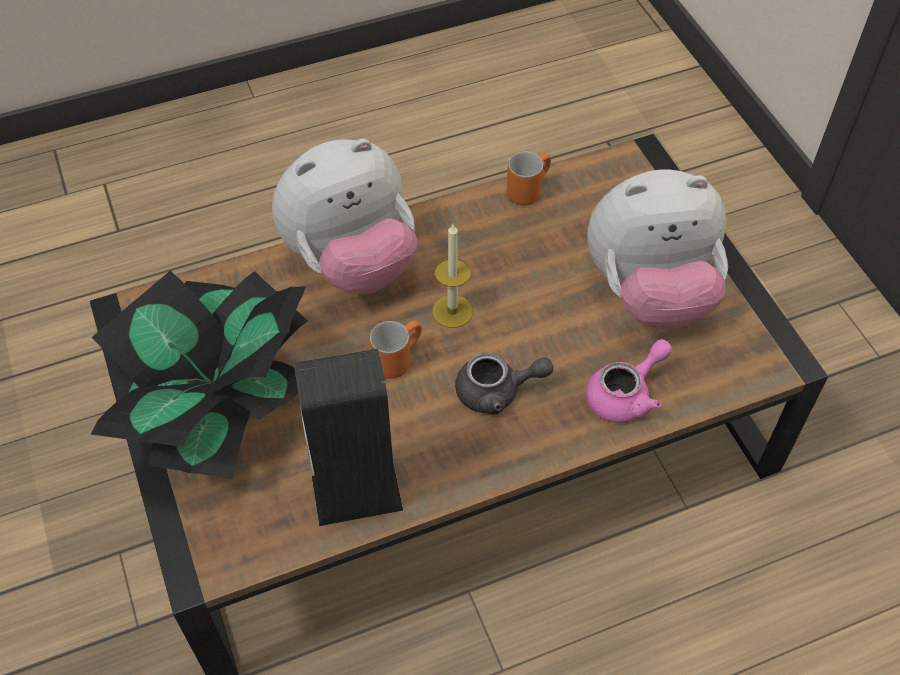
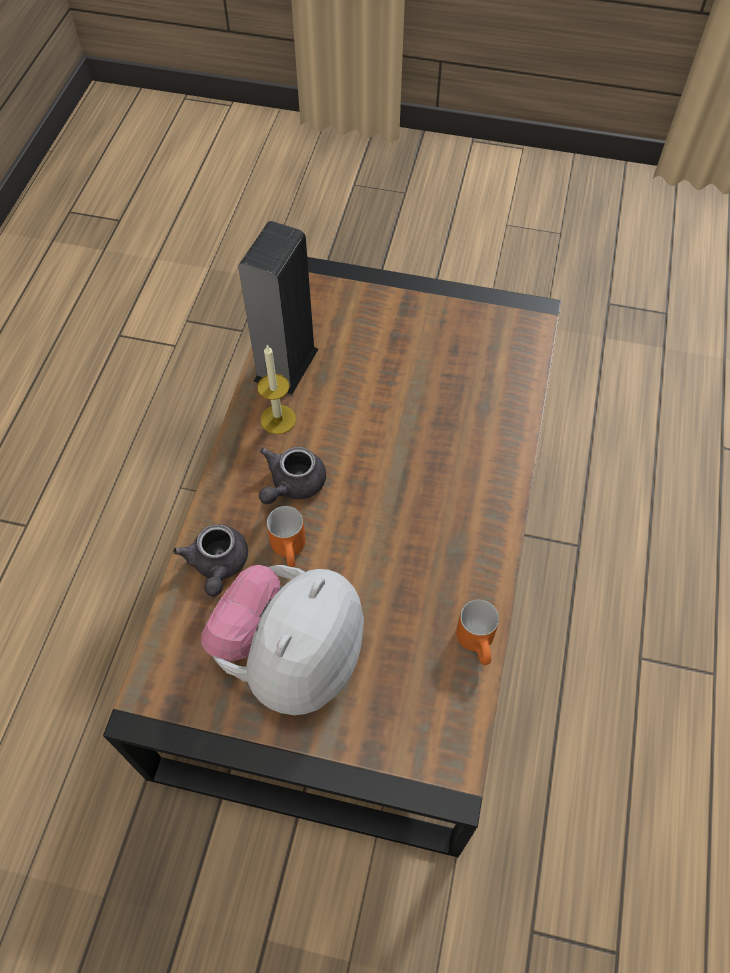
camera: 125 degrees right, 5 degrees up
potted plant [91,271,308,479] -> none
plush toy [272,139,417,294] -> none
orange mug [370,320,422,379] -> orange mug moved to [267,506,306,567]
candle [432,224,473,328] -> candle moved to [257,345,296,434]
pink teapot [586,339,672,423] -> grey teapot [173,524,248,597]

